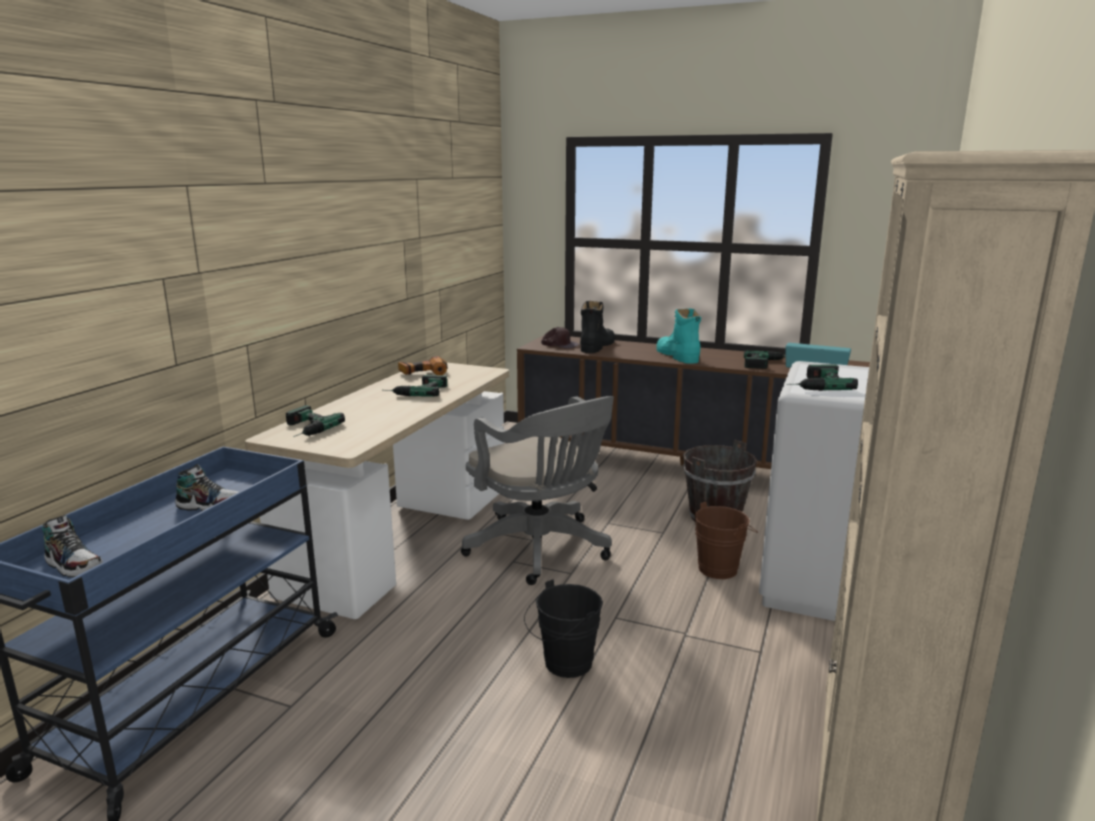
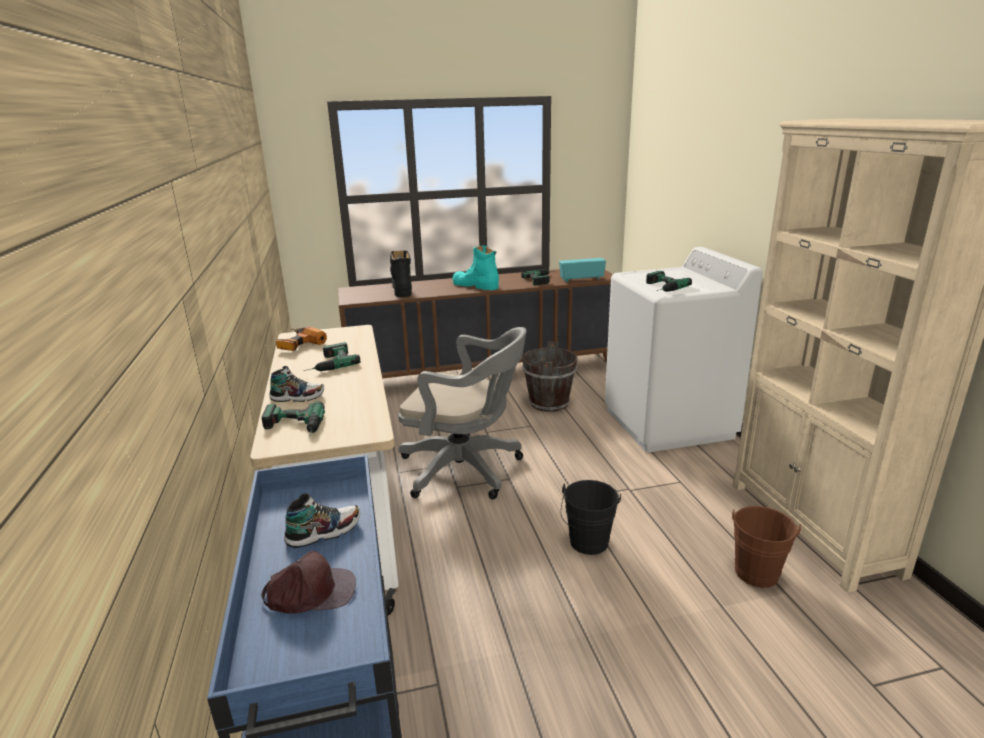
camera: 35 degrees left, 5 degrees up
shoe [42,515,103,577] -> shoe moved to [269,366,324,402]
brown cap [541,327,580,349] -> brown cap moved to [261,551,356,613]
brown bucket [694,502,758,579] -> brown bucket moved to [732,506,801,588]

